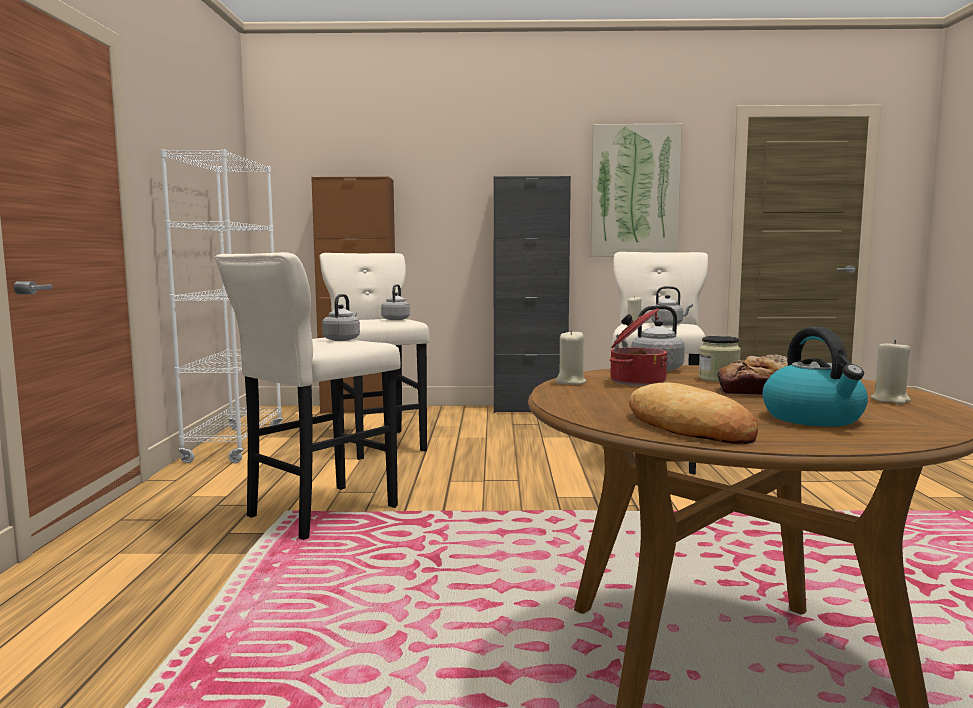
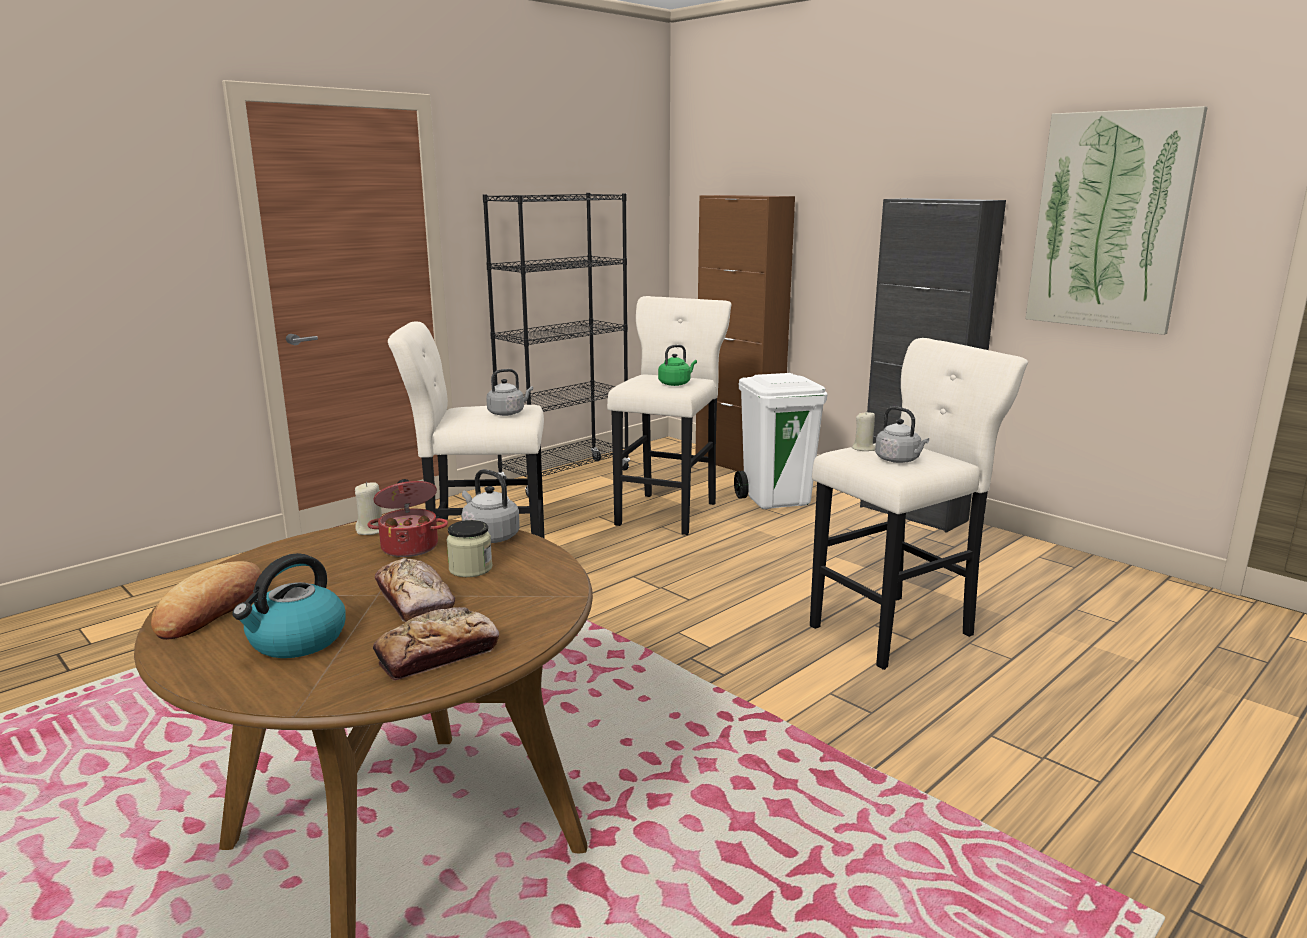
camera: 45 degrees right, 10 degrees up
white bookcase [160,149,283,463] -> black bookcase [483,193,630,497]
grey kettle [381,284,410,320] -> green kettle [658,345,697,386]
beige candle [871,340,911,404] -> bread [373,607,499,681]
none -> white trash can [734,373,828,509]

